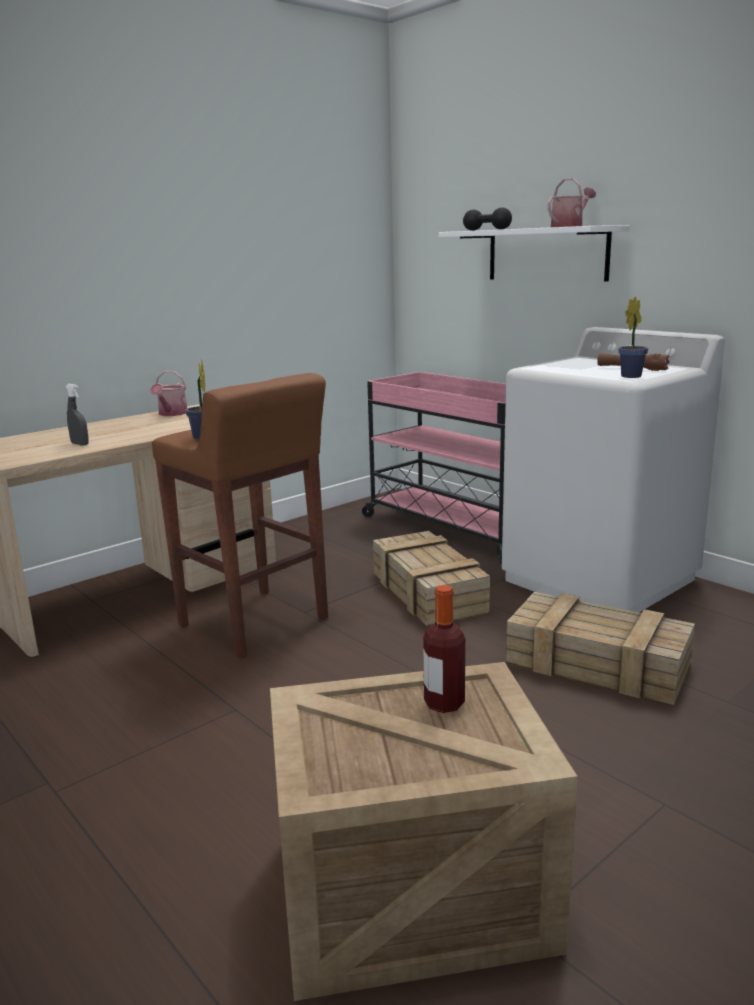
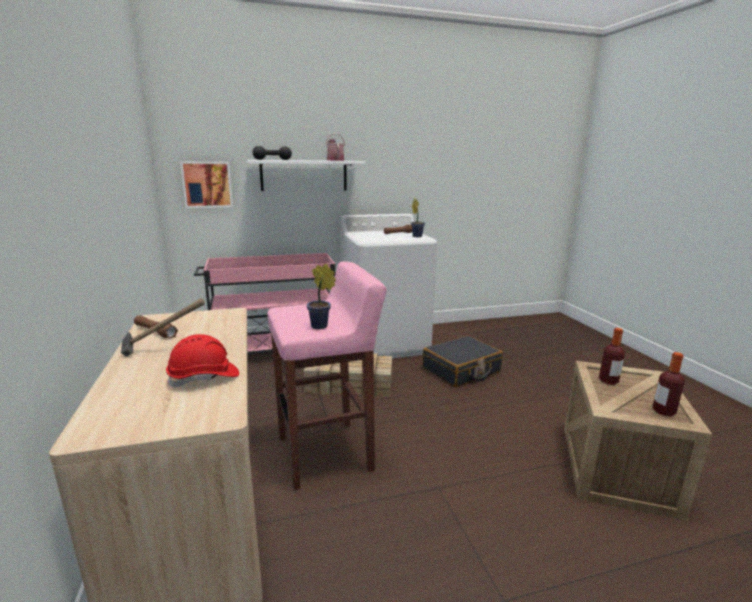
camera: 65 degrees left, 0 degrees up
grey spray bottle [66,384,89,446] -> red hard hat [166,334,239,387]
watering can [150,371,187,416] -> brown flashlight [134,315,178,338]
brown stool [152,373,328,659] -> pink stool [267,261,386,490]
crate [506,592,695,705] -> black suitcase [423,336,503,387]
none -> hammer [121,298,205,357]
none -> picture [180,161,233,208]
none -> bottle [652,352,685,417]

